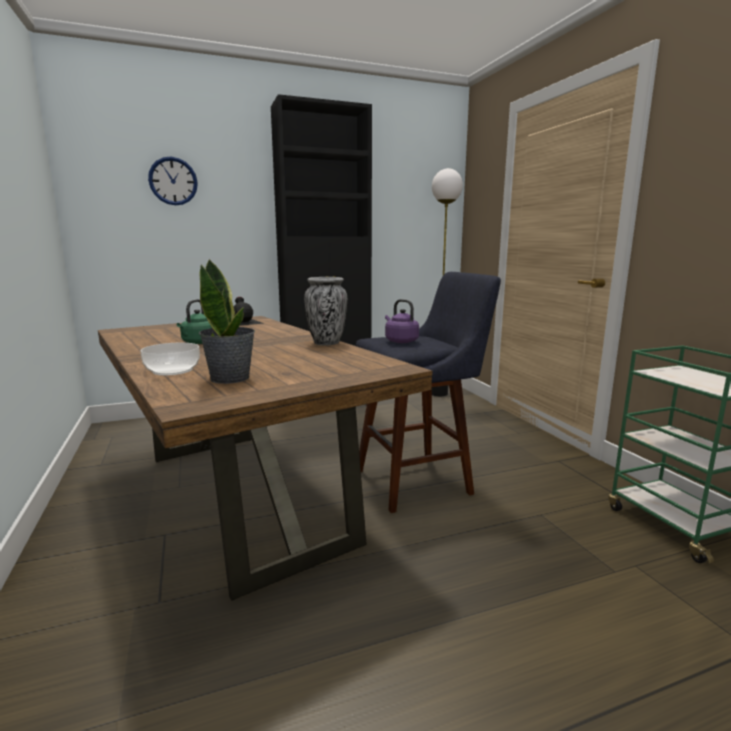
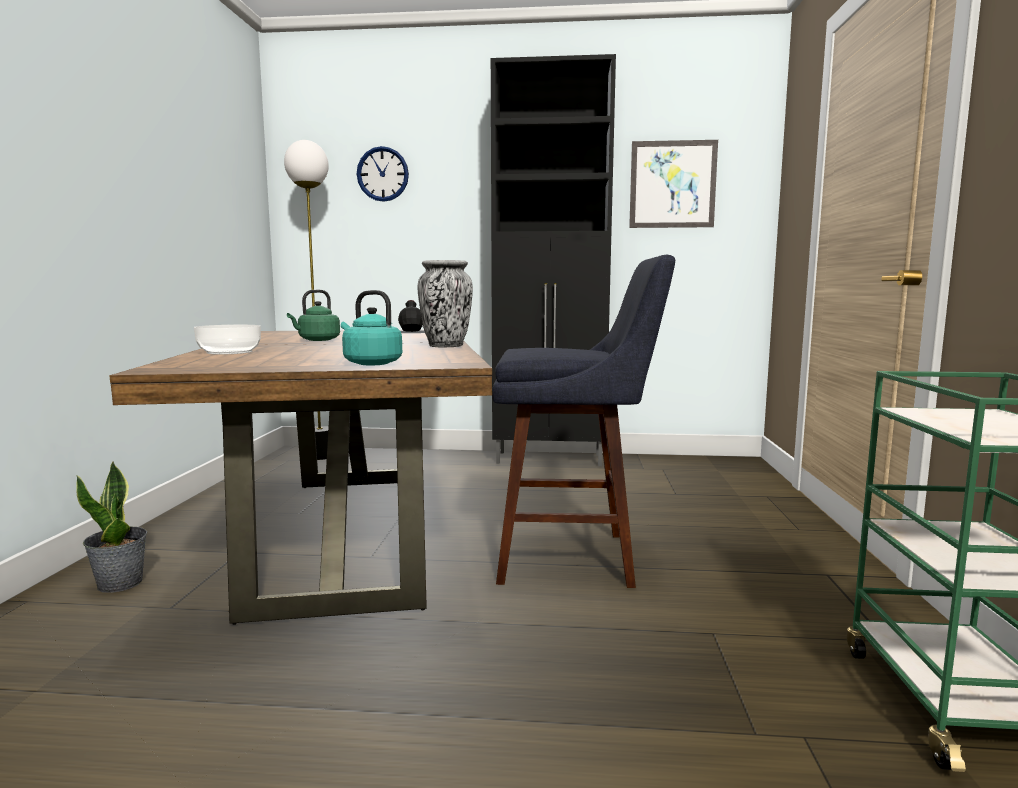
camera: 25 degrees right, 5 degrees down
potted plant [198,259,255,384] -> potted plant moved to [76,462,147,593]
purple kettle [385,299,419,343] -> none
floor lamp [432,168,463,396] -> floor lamp moved to [284,140,329,460]
none -> turquoise kettle [341,290,402,365]
none -> picture [629,140,718,228]

